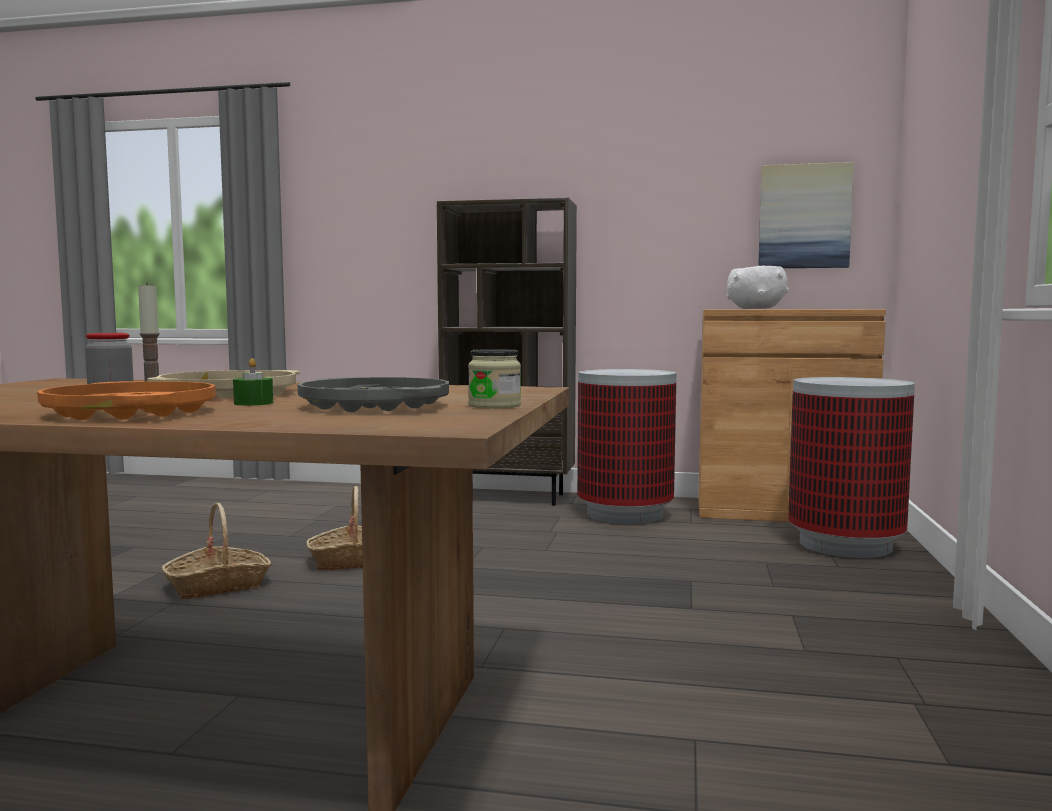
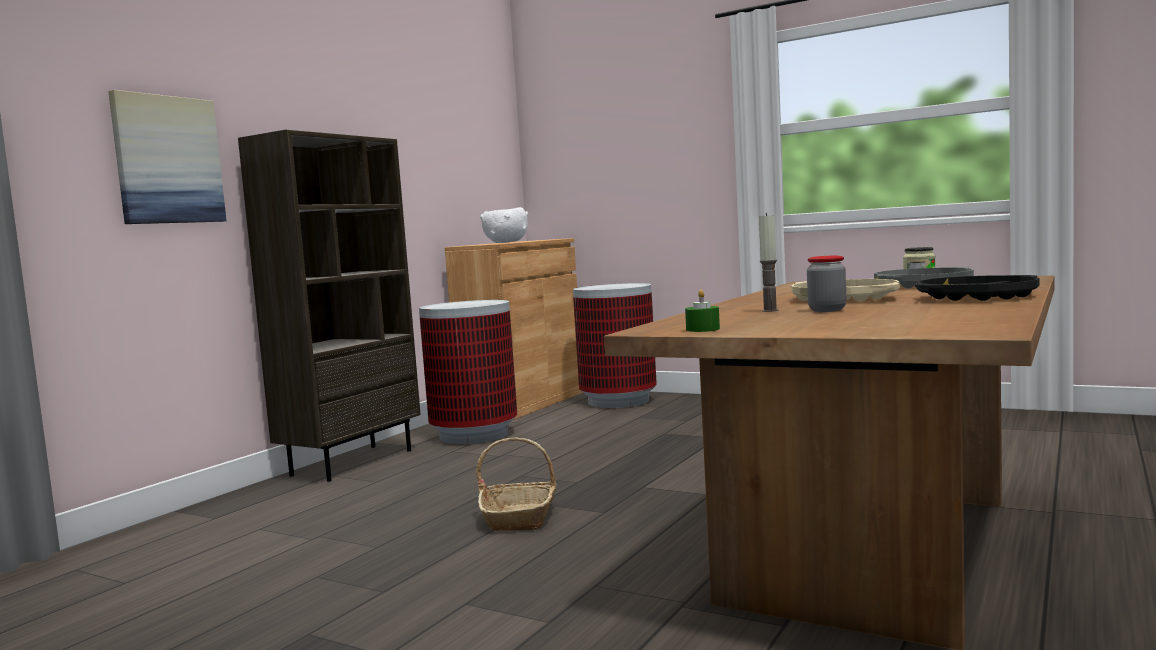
camera: 70 degrees left, 0 degrees up
orange tray [37,381,216,420] -> black tray [915,275,1040,301]
basket [162,503,272,599] -> none
green candle [233,358,273,406] -> green candle moved to [685,290,720,332]
picture [758,162,854,268] -> picture moved to [108,90,226,224]

